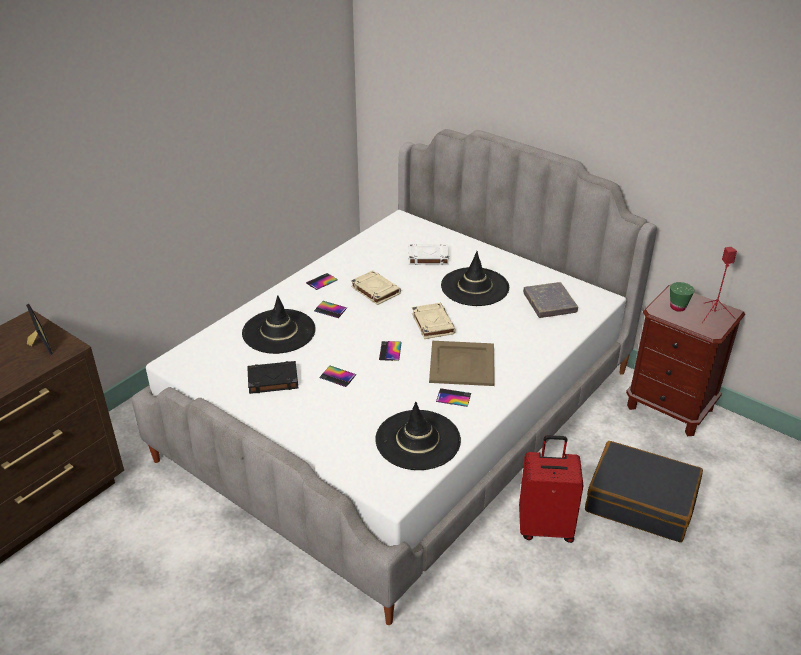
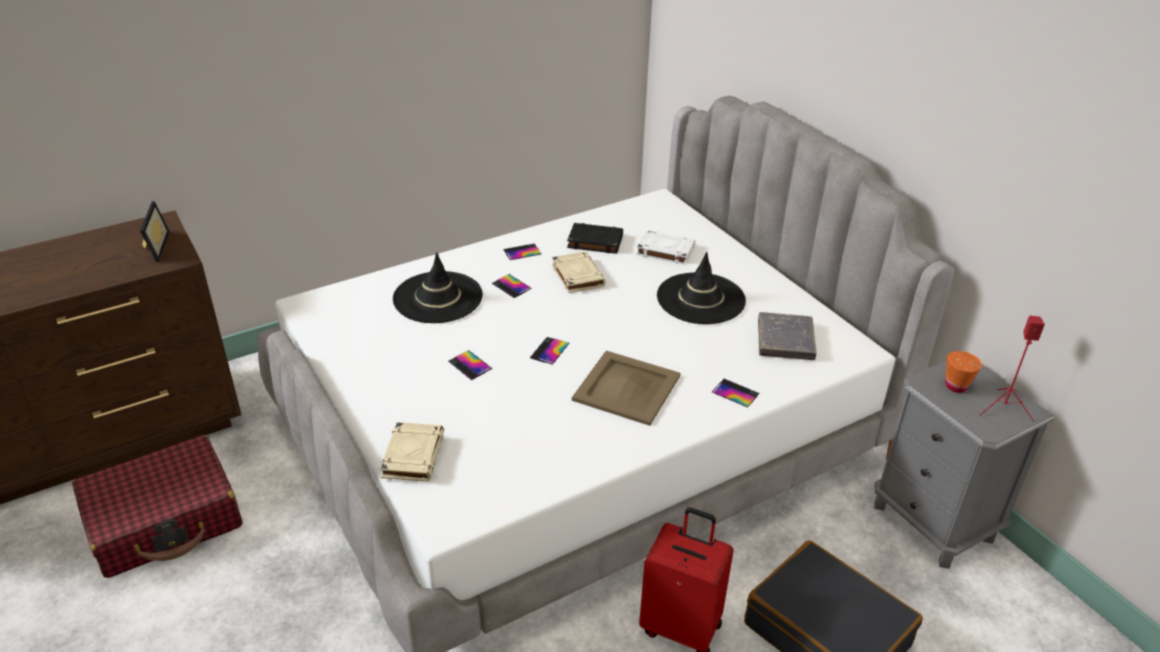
camera: 20 degrees right, 0 degrees up
black book [247,361,298,394] -> black book moved to [567,223,623,254]
black hat [375,402,461,470] -> none
beige book [412,303,456,339] -> beige book moved to [380,422,444,482]
phone [436,388,471,407] -> phone moved to [712,379,759,408]
brown nightstand [626,284,745,436] -> grey nightstand [874,361,1054,569]
green cup [670,282,695,312] -> orange cup [945,351,982,393]
none -> red suitcase [72,435,243,578]

